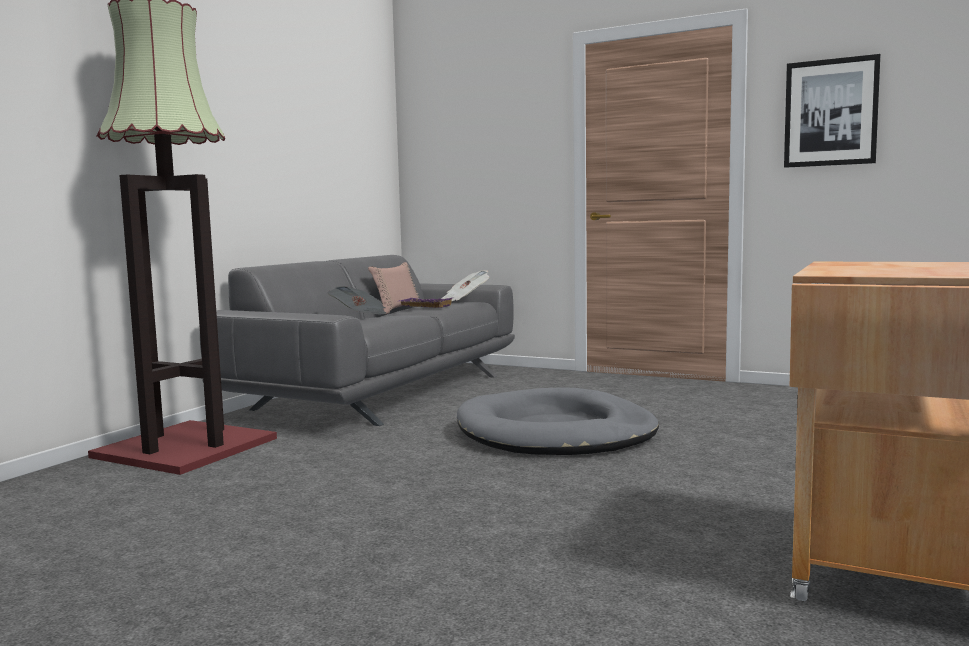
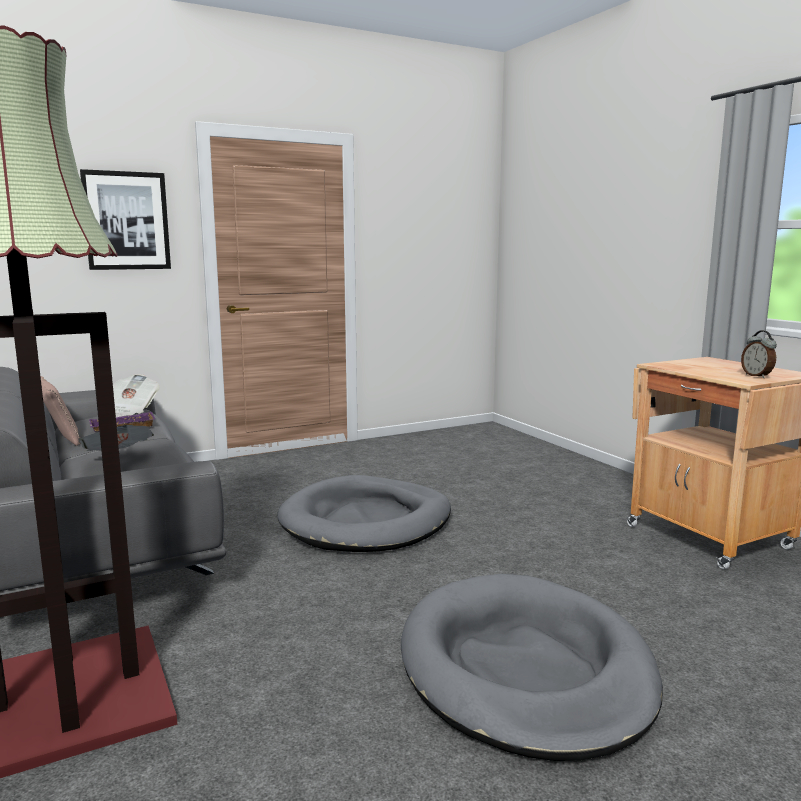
camera: 55 degrees left, 5 degrees up
picture [784,54,880,168] -> picture moved to [80,169,171,270]
none -> grey dog bed [401,574,663,761]
none -> alarm clock [741,330,777,378]

